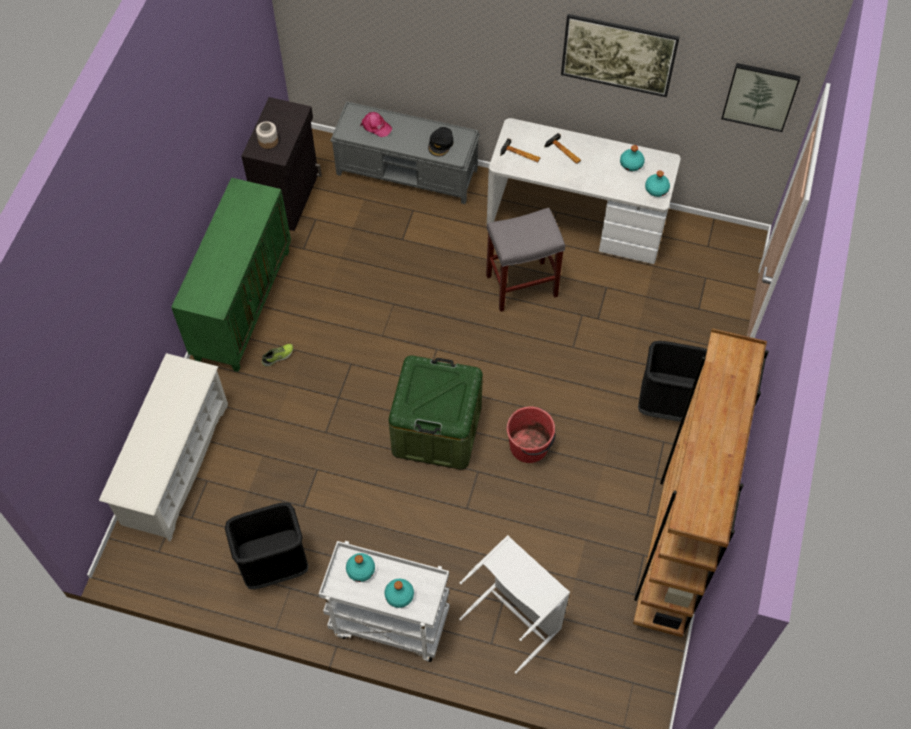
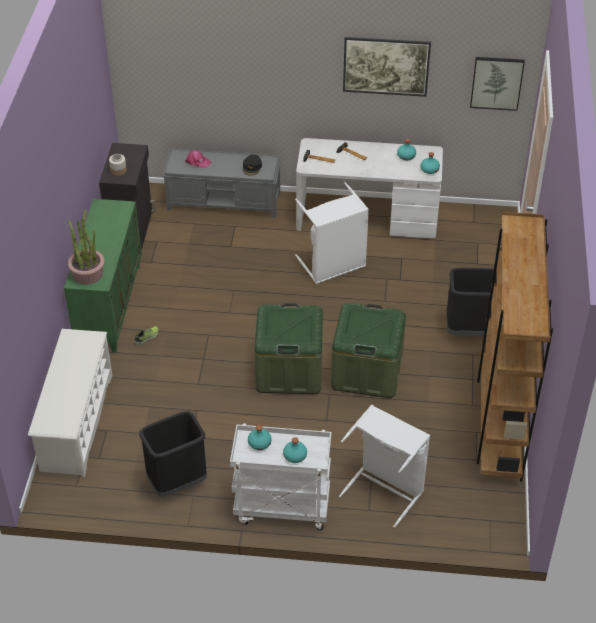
camera: 10 degrees left, 15 degrees down
grey stool [486,208,565,312] -> white laundry basket [295,182,369,284]
red bucket [507,406,555,463] -> green storage box [331,303,406,398]
none -> potted plant [68,210,105,285]

